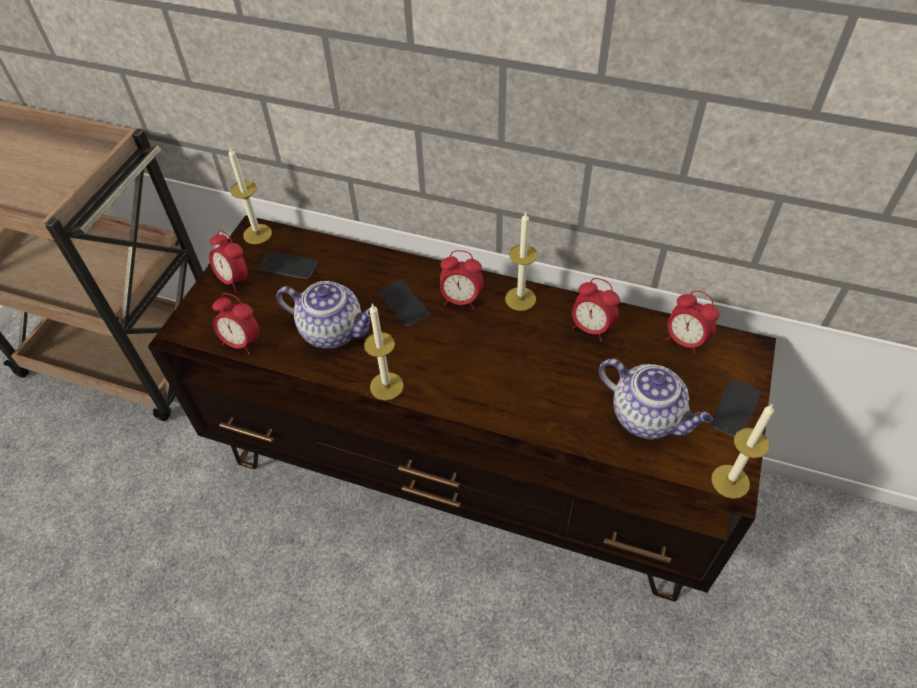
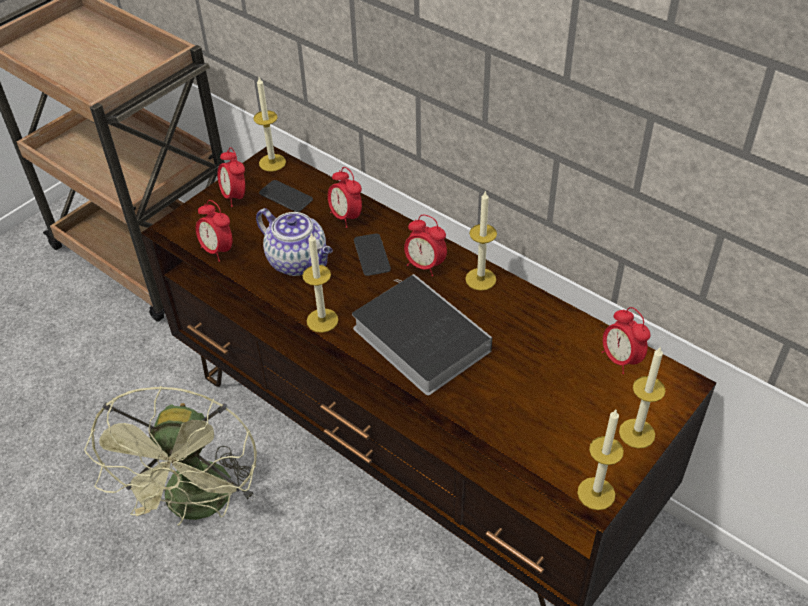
camera: 20 degrees right, 5 degrees down
alarm clock [572,278,620,341] -> alarm clock moved to [328,167,362,228]
teapot [599,359,713,439] -> none
phone [711,380,761,437] -> candle [619,346,665,448]
none -> green fan [84,386,257,526]
none -> book [352,274,492,395]

